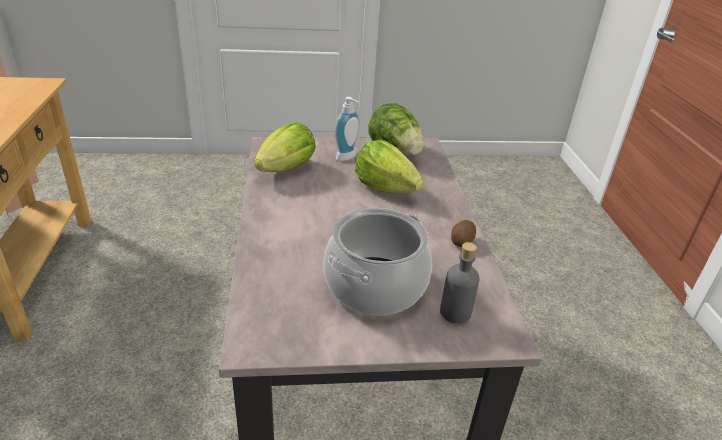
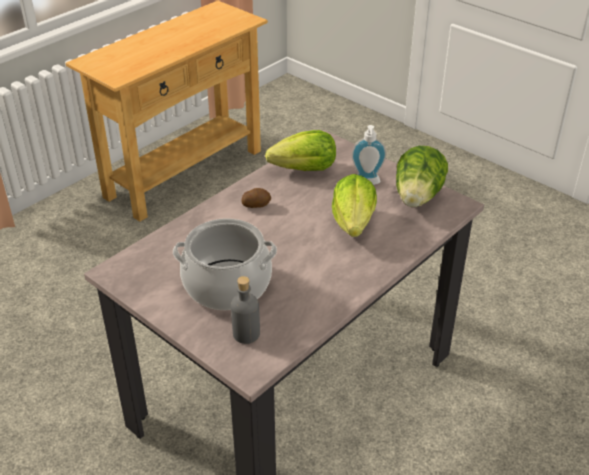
camera: 50 degrees right, 5 degrees up
potato [451,220,476,247] -> potato moved to [241,188,271,208]

